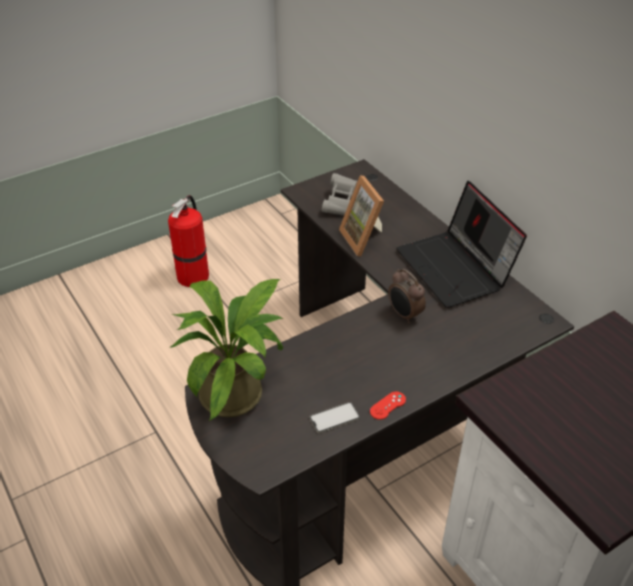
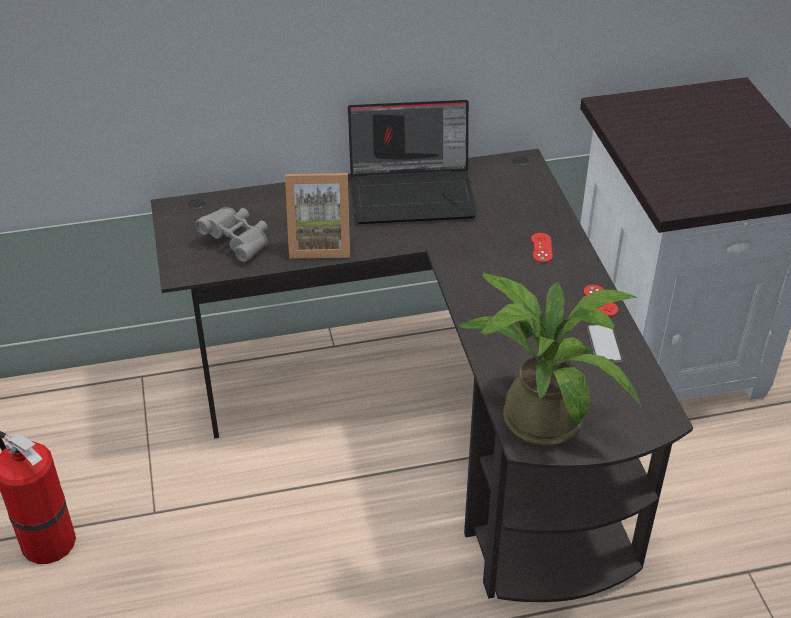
camera: 70 degrees left, 0 degrees up
alarm clock [388,269,426,323] -> none
none -> red game controller [531,233,553,263]

